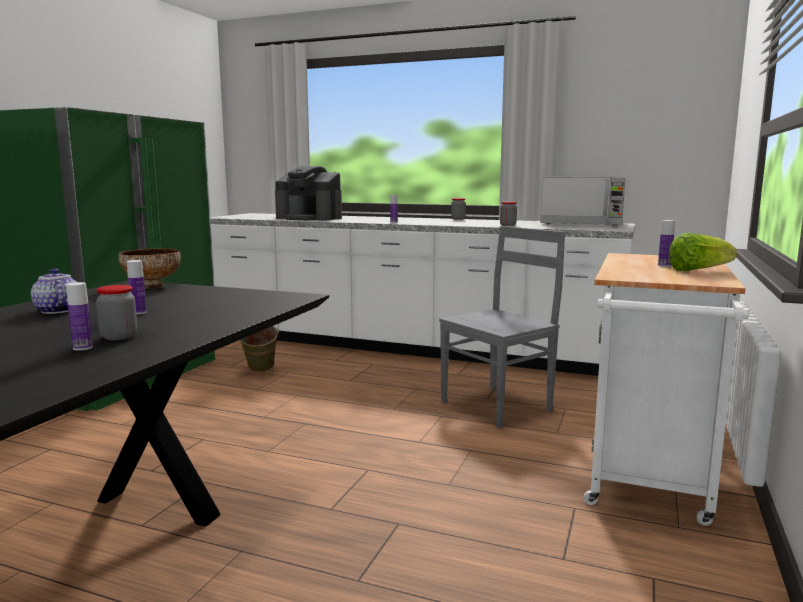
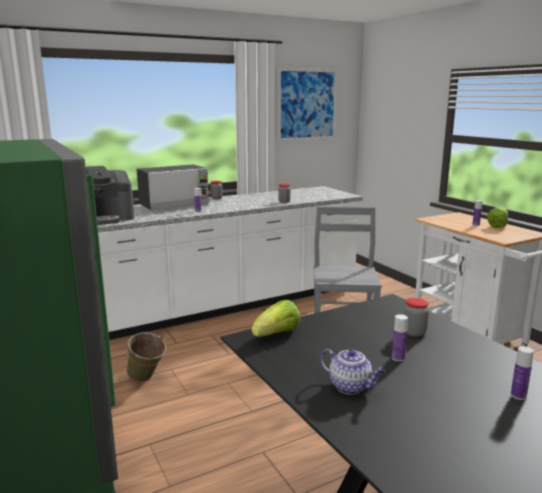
camera: 50 degrees left, 5 degrees up
teapot [31,268,76,314] -> teapot turned 150 degrees counterclockwise [320,349,385,395]
jar [96,285,137,340] -> jar moved to [404,298,429,337]
bowl [119,248,181,289] -> lettuce [252,300,301,337]
microwave [540,177,626,226] -> microwave moved to [137,164,209,210]
none -> picture [278,68,337,141]

